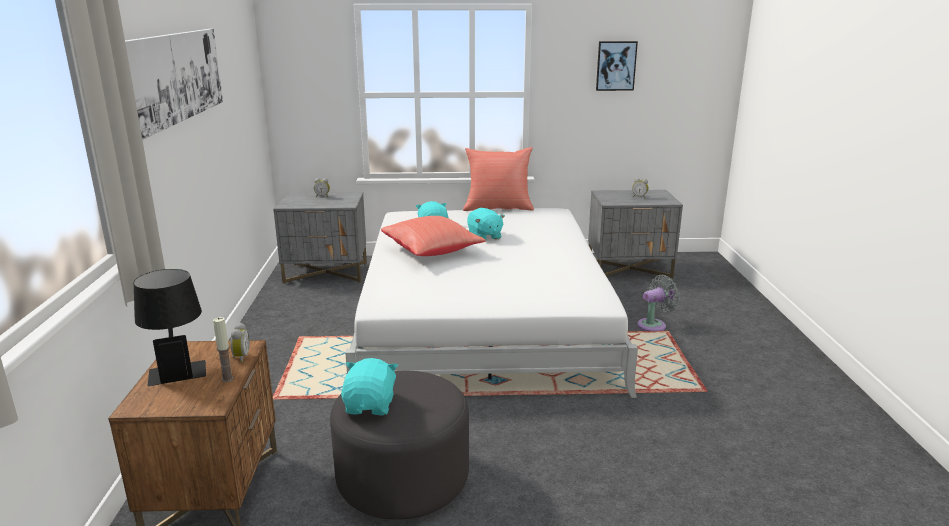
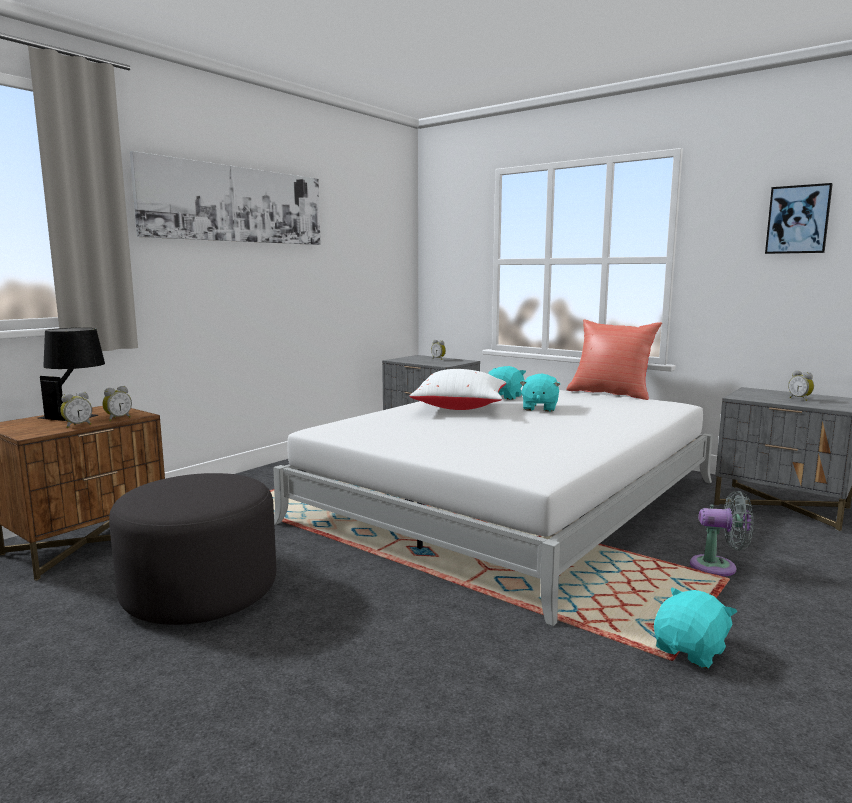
camera: 40 degrees right, 10 degrees down
candle [213,317,234,382] -> alarm clock [60,391,92,428]
turquoise plush toy [341,358,398,416] -> turquoise plush toy moved to [654,587,737,668]
red pillow [381,216,486,256] -> white pillow [410,369,506,410]

